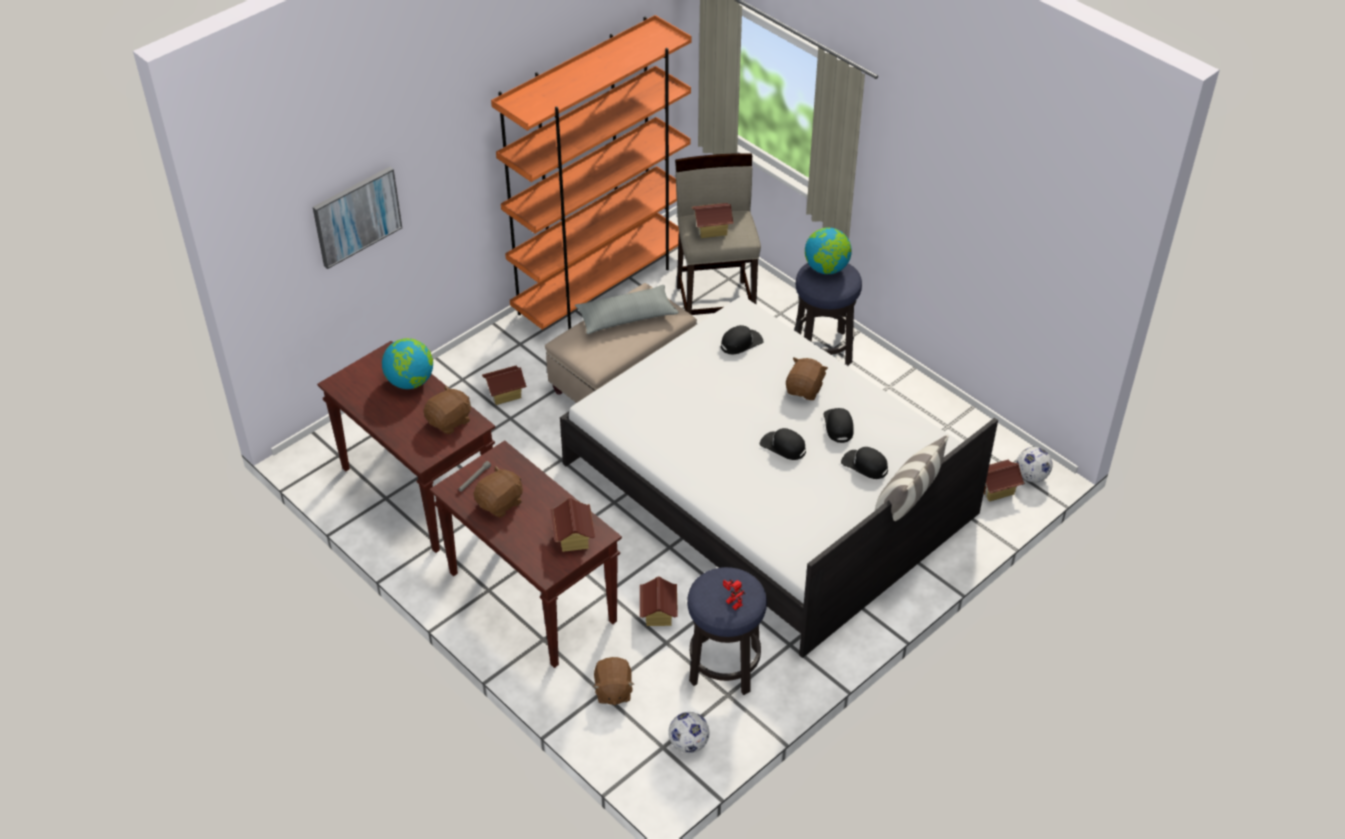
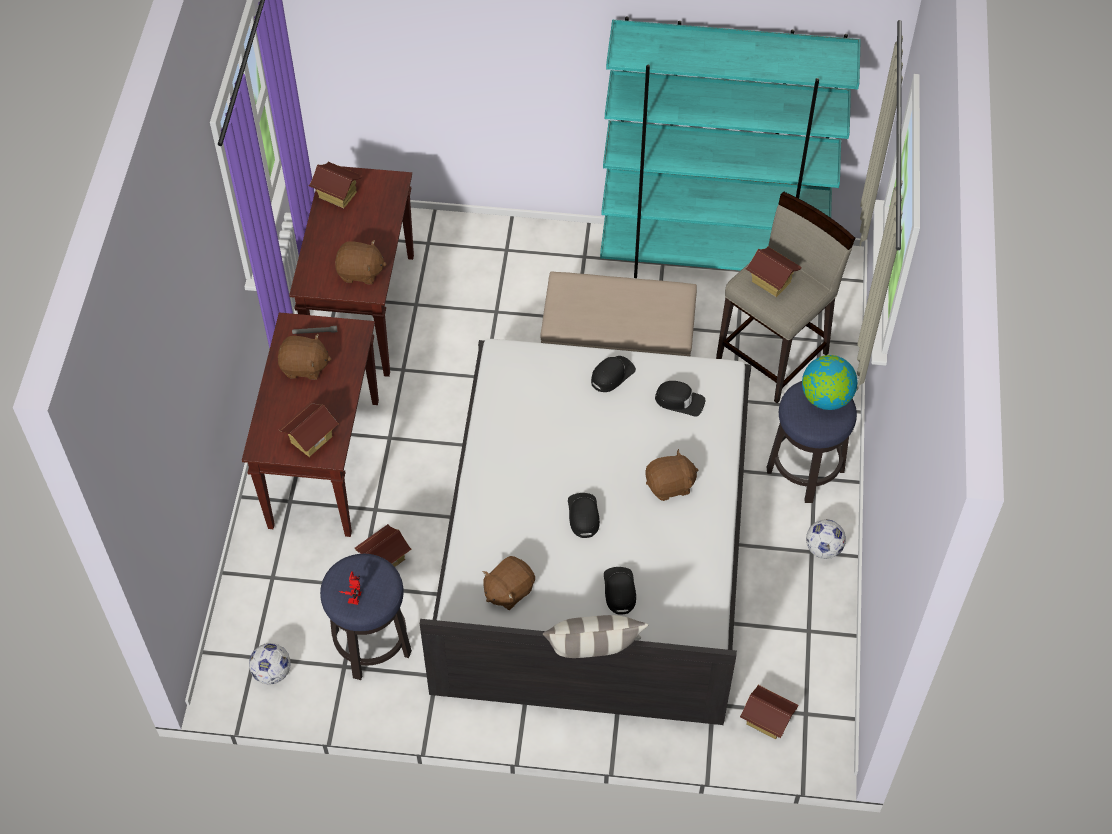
camera: 50 degrees right, 10 degrees up
picture [313,167,402,269] -> none
globe [382,338,433,389] -> none
toy house [482,365,527,405] -> toy house moved to [309,162,362,208]
orange bookcase [491,15,691,330] -> turquoise bookcase [600,17,861,278]
grey pillow [575,285,679,334] -> none
brown plush toy [593,657,634,705] -> brown plush toy moved to [483,556,535,610]
black cap [823,408,854,443] -> black cap moved to [591,356,636,392]
football [1016,447,1053,482] -> football moved to [806,519,846,559]

